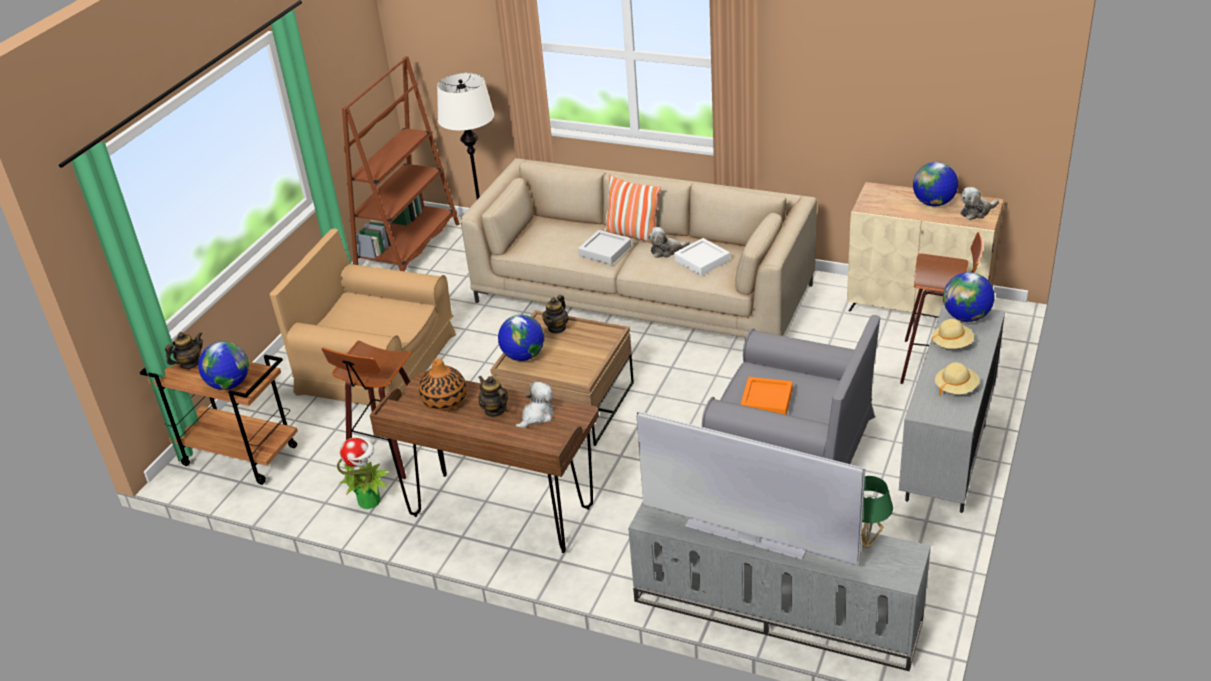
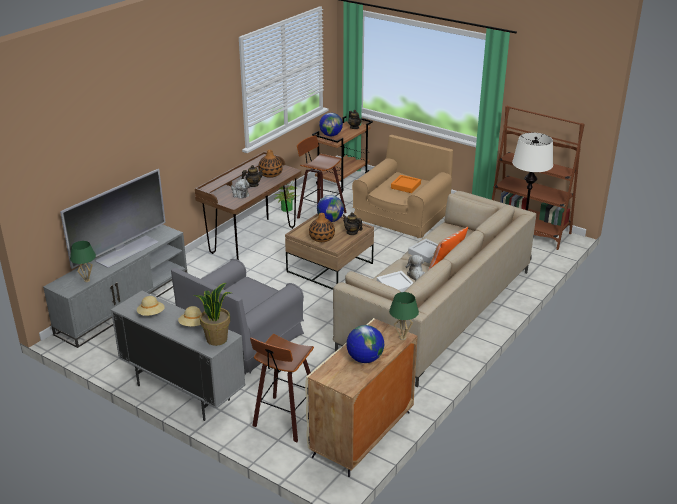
camera: 100 degrees right, 5 degrees down
orange tray [740,377,793,415] -> orange tray moved to [391,175,421,193]
globe [943,272,994,322] -> potted plant [194,283,231,346]
plush toy [960,187,999,220] -> none
none -> vase [309,213,335,242]
none -> green table lamp [389,292,419,340]

